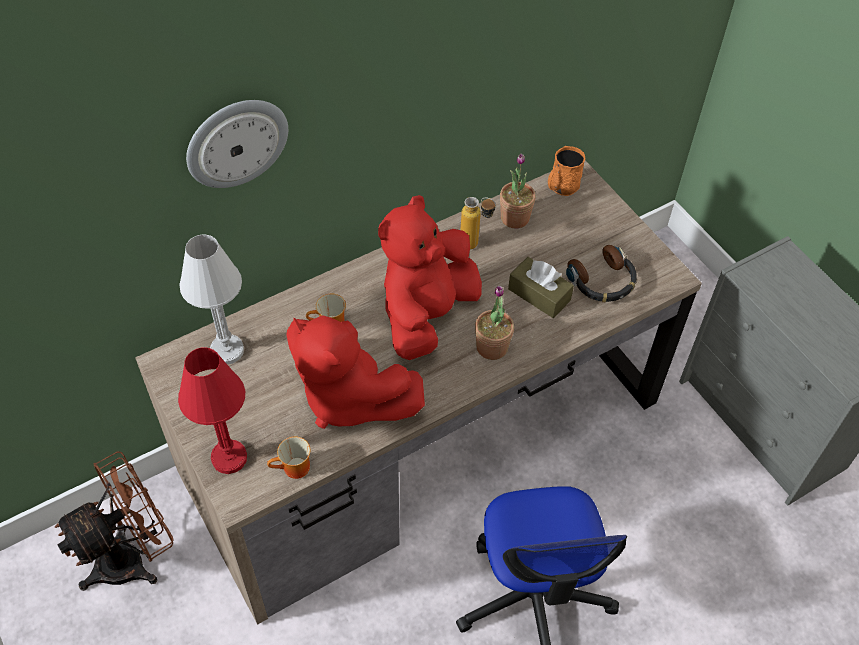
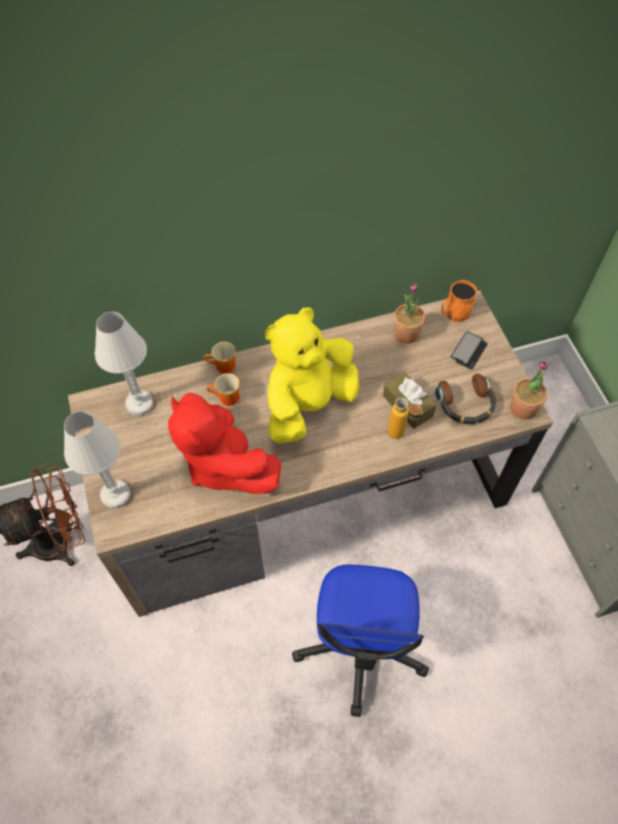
camera: 15 degrees right, 5 degrees up
red table lamp [178,347,247,474] -> white table lamp [64,411,131,509]
wall clock [186,100,288,188] -> none
mug [267,437,311,479] -> mug moved to [203,341,236,374]
red plush toy [378,195,482,360] -> yellow plush toy [265,307,359,444]
bottle [461,197,496,249] -> bottle moved to [388,398,423,439]
potted plant [475,286,514,360] -> potted plant moved to [510,361,548,420]
none -> phone [451,332,488,369]

